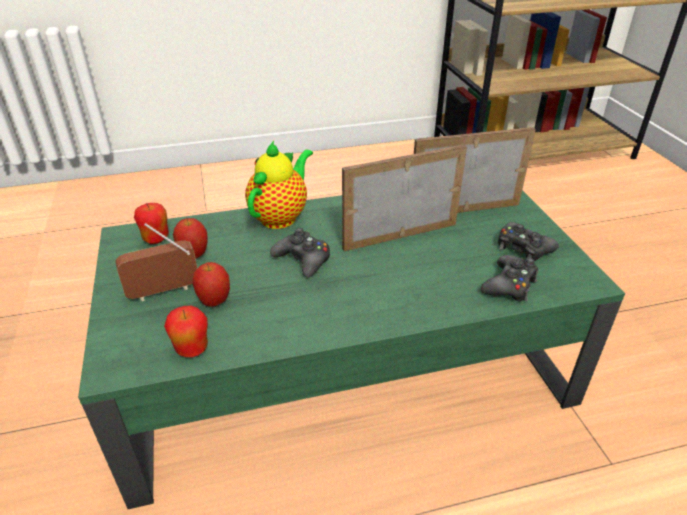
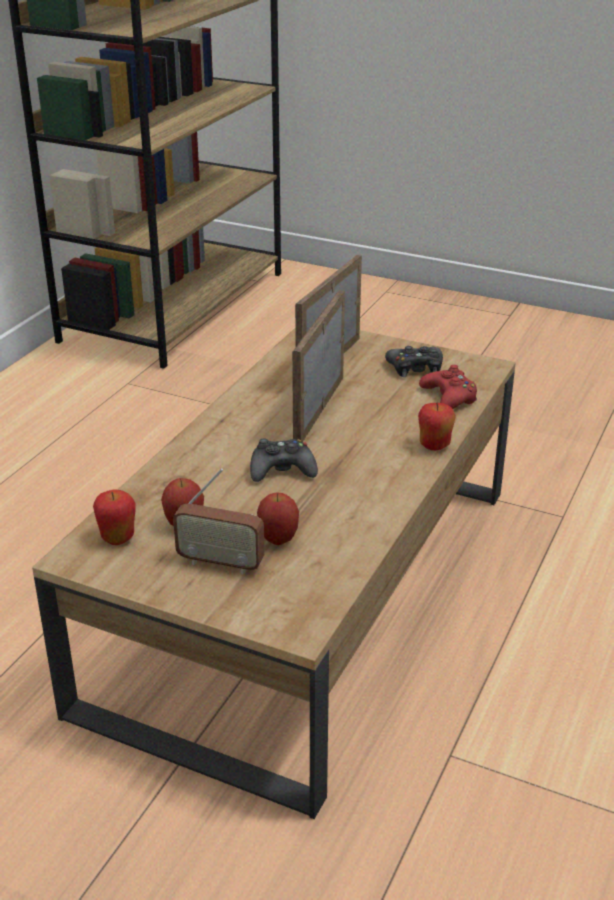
camera: 50 degrees left, 5 degrees down
green coffee table [78,190,625,509] -> brown coffee table [32,328,516,819]
radio [116,223,197,302] -> radio turned 90 degrees counterclockwise [173,468,264,574]
apple [164,306,208,357] -> apple moved to [418,403,456,450]
teapot [245,141,313,229] -> none
black game controller [481,255,538,302] -> red game controller [419,365,477,409]

